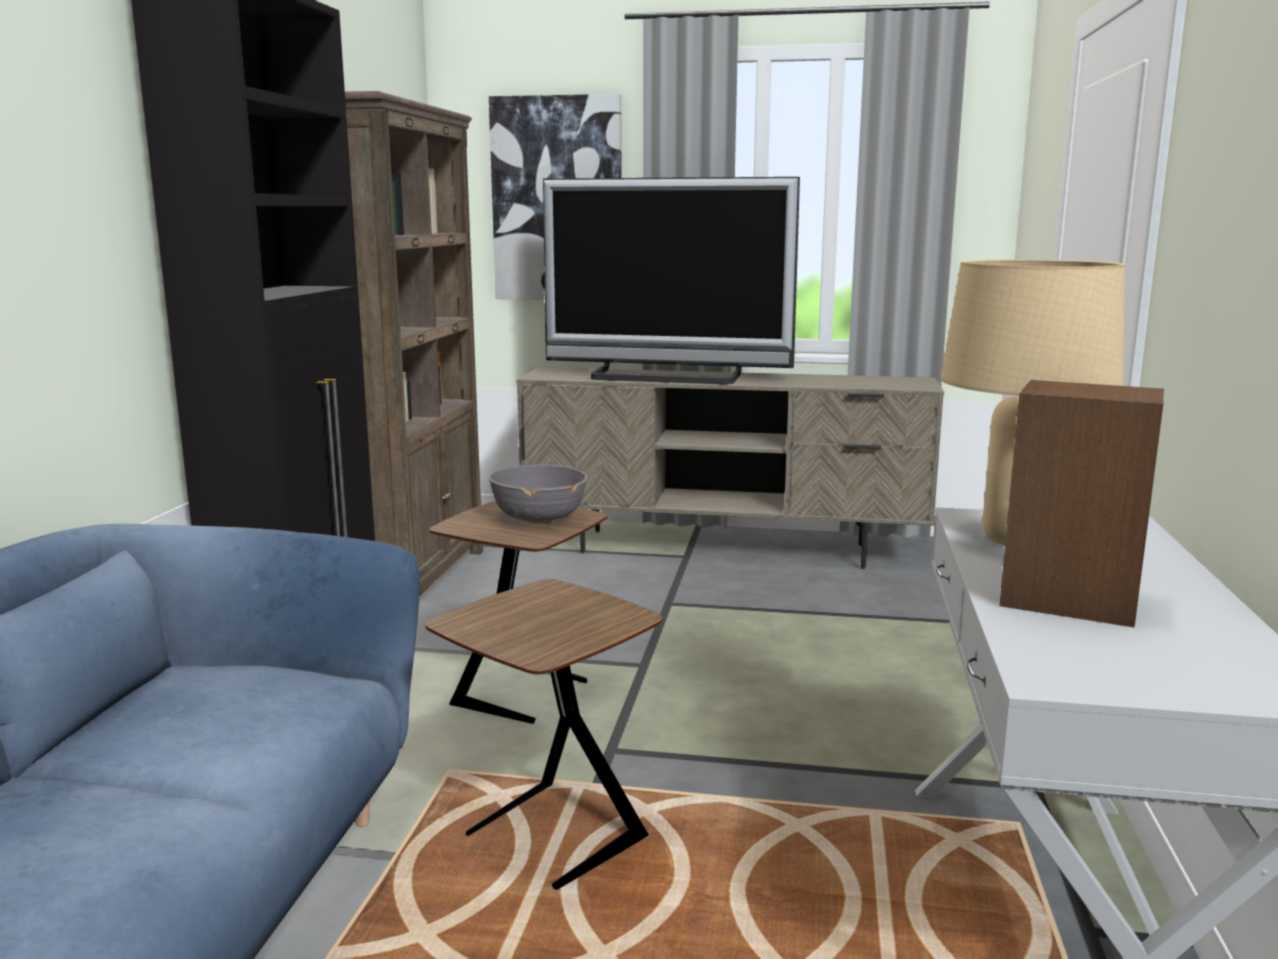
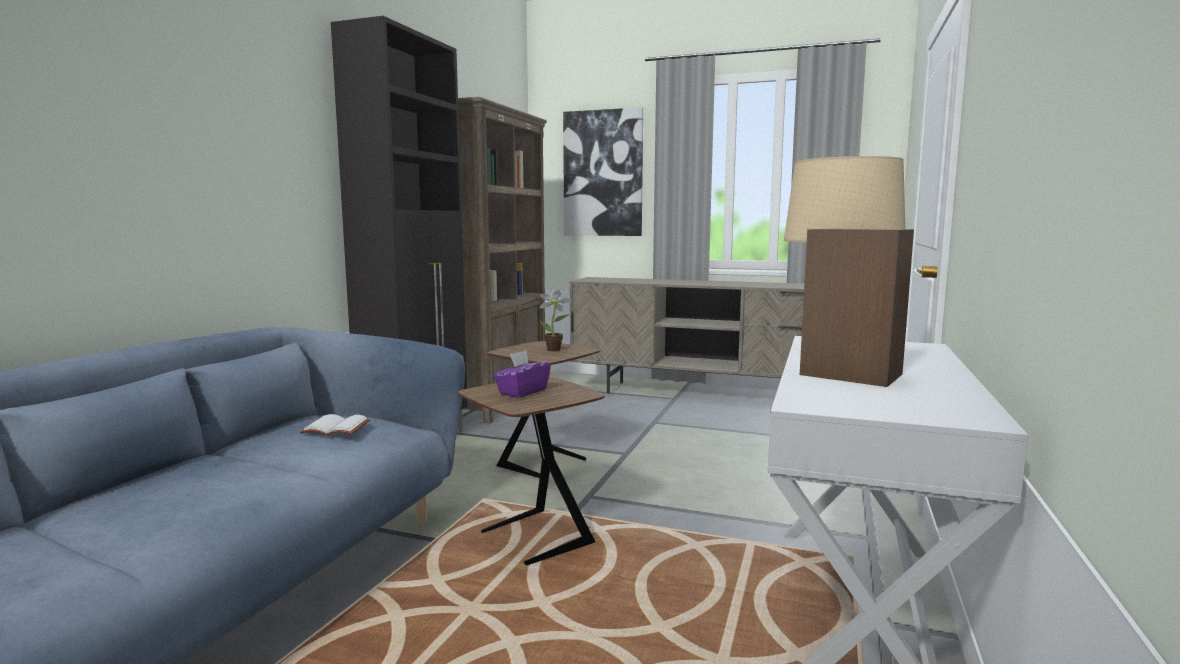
camera: 10 degrees right, 5 degrees down
grey bowl [488,464,588,524] -> potted plant [539,290,573,351]
television [543,177,800,384] -> none
none -> white book [300,414,370,435]
none -> purple tissue box [494,350,551,398]

